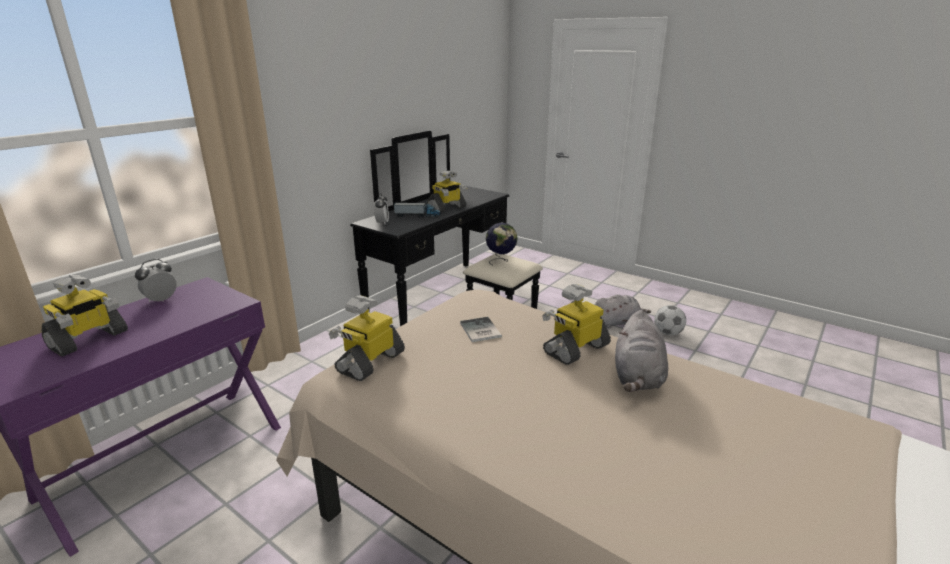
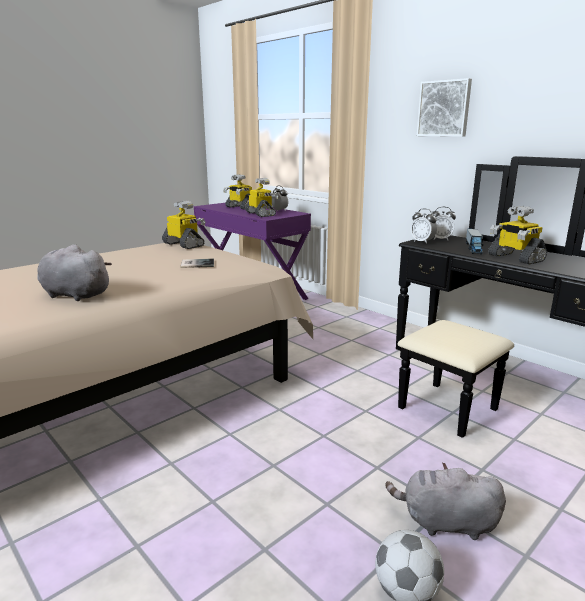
camera: 100 degrees right, 5 degrees down
globe [486,222,518,265] -> none
toy robot [542,284,611,365] -> toy robot moved to [245,178,279,217]
grey plush toy [595,294,651,329] -> grey plush toy turned 105 degrees clockwise [386,462,506,540]
none -> alarm clock [410,209,437,244]
none -> picture [417,78,472,137]

